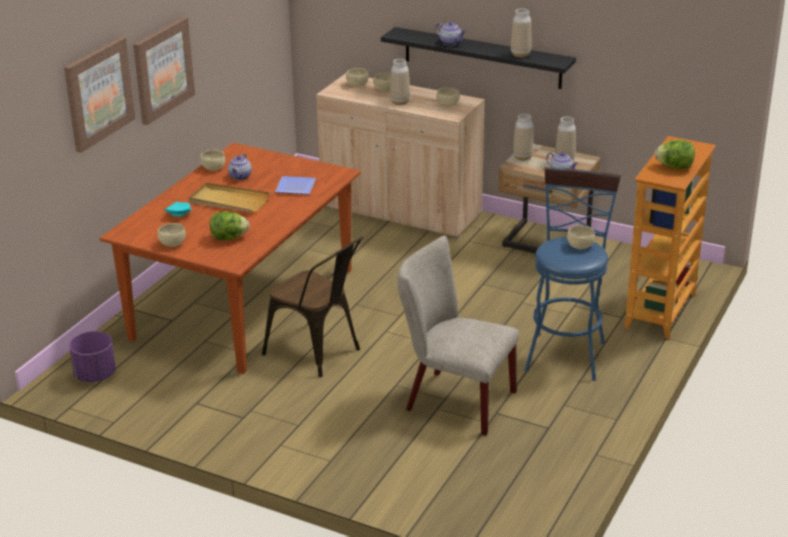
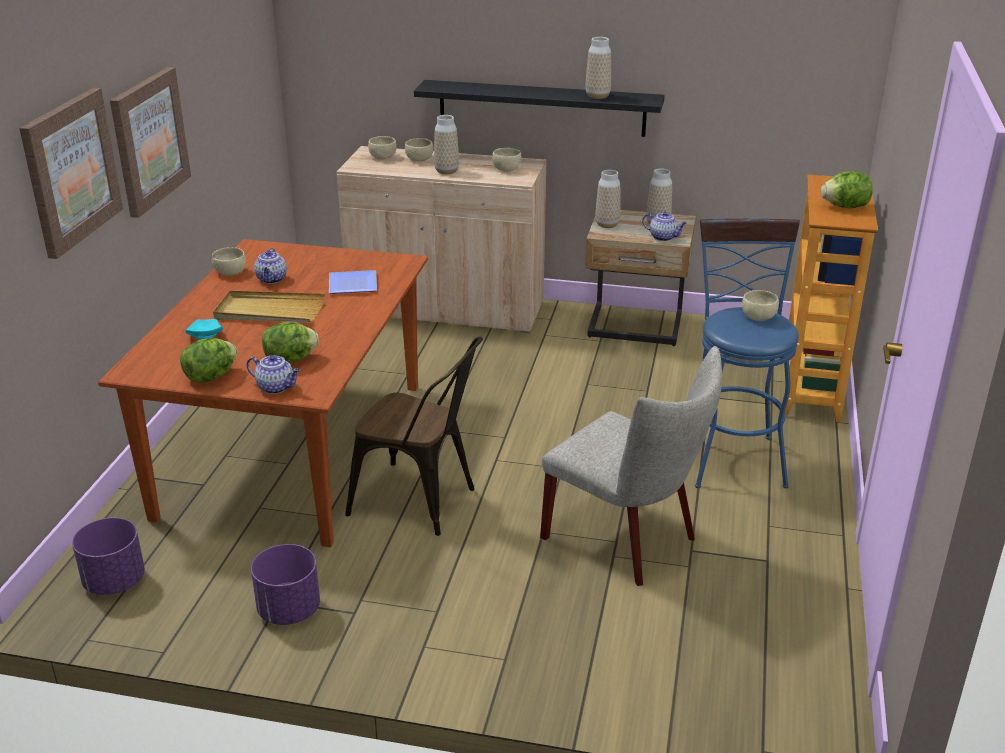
camera: 15 degrees left, 0 degrees up
beige bowl [158,223,186,247] -> lettuce [180,338,237,383]
beige chair [397,236,519,435] -> beige chair turned 150 degrees counterclockwise [540,346,722,586]
teapot [435,22,466,45] -> teapot moved to [247,355,300,394]
none -> purple planter [251,544,320,625]

